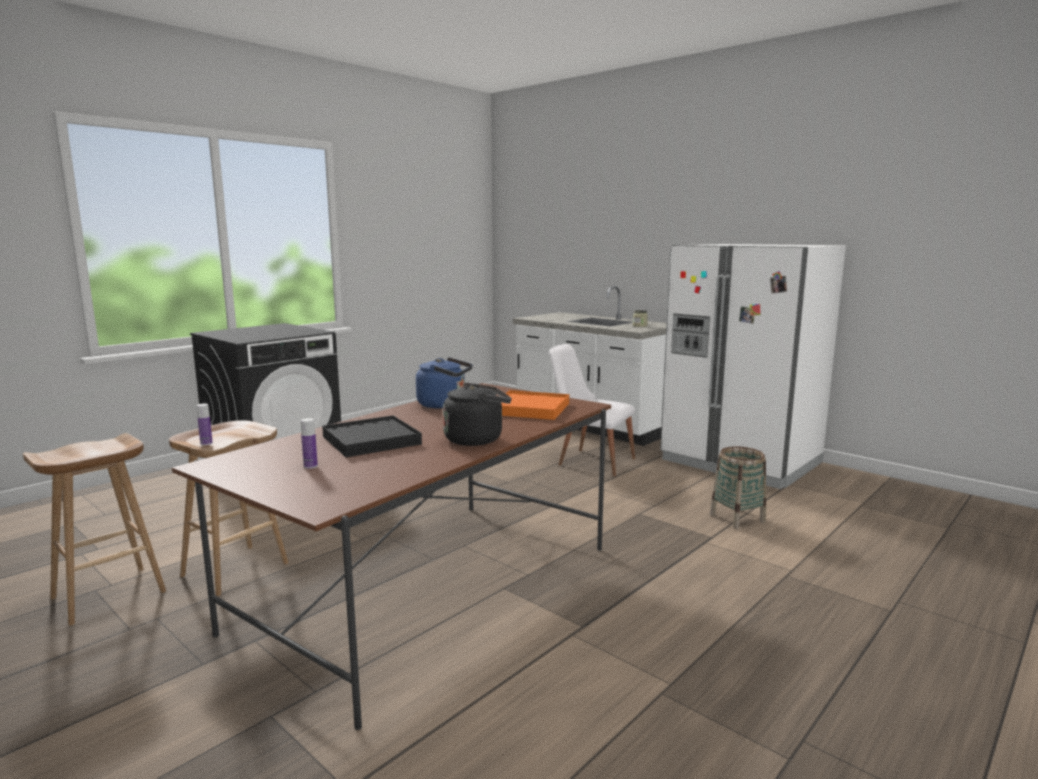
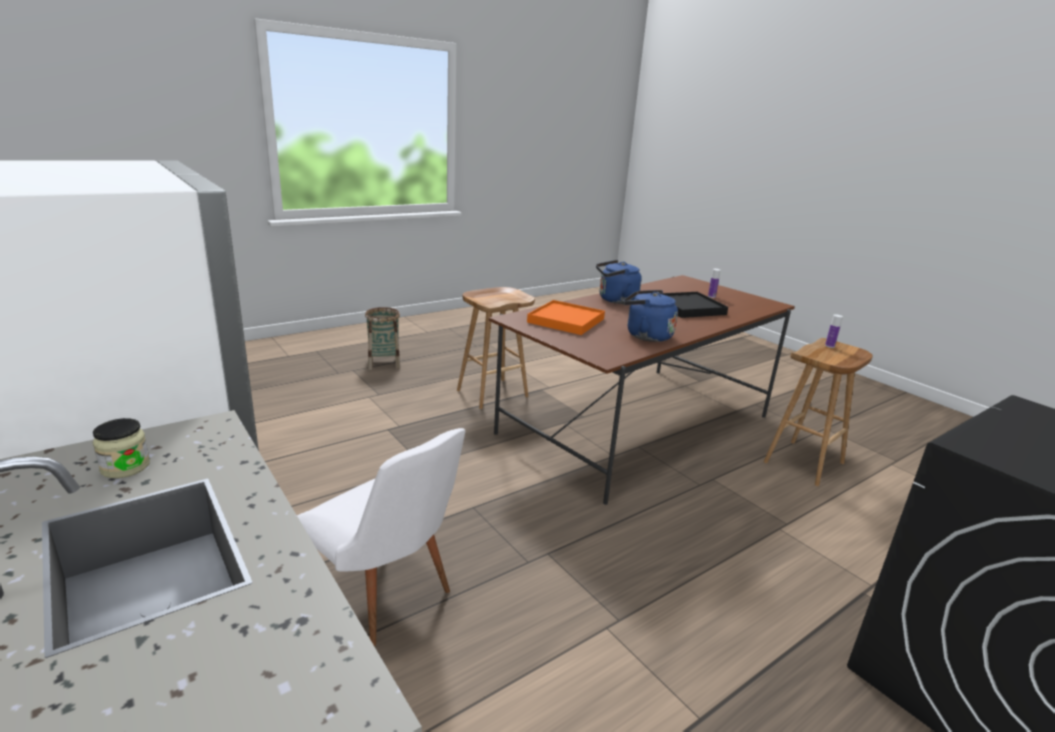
camera: 170 degrees left, 10 degrees up
brown stool [23,433,166,626] -> brown stool moved to [457,287,535,409]
black kettle [443,382,512,446] -> blue kettle [596,260,642,304]
basket [710,446,766,529] -> basket moved to [365,307,400,370]

